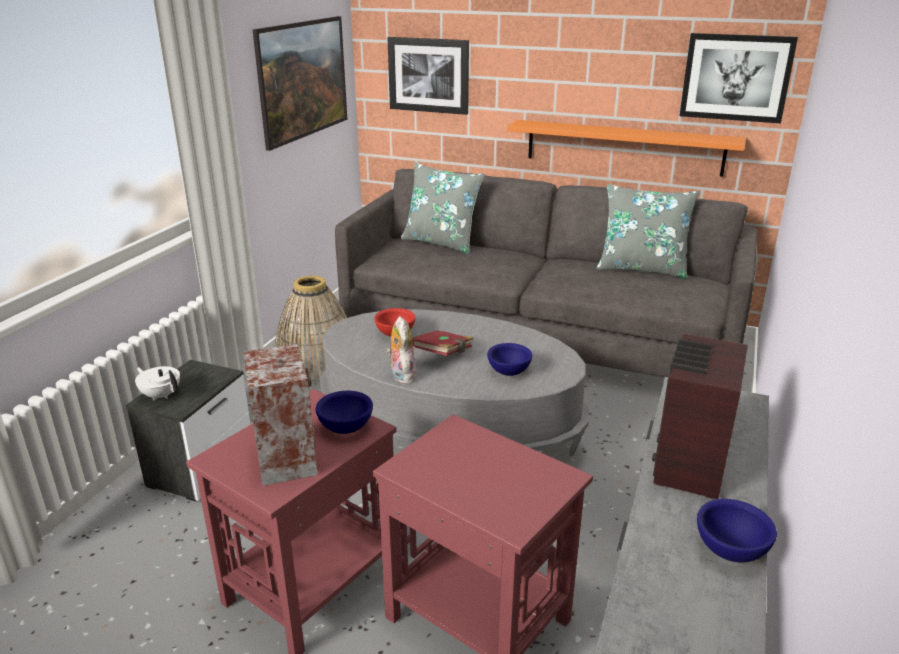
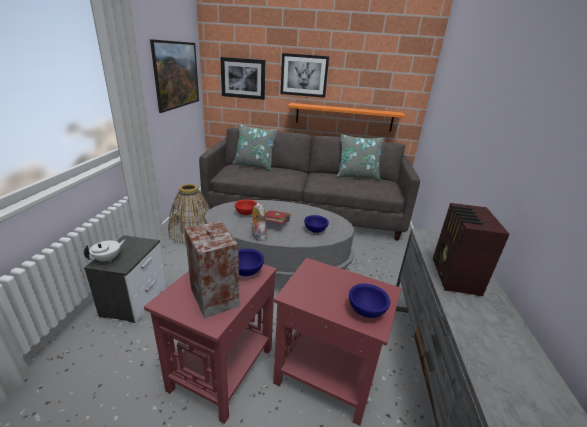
camera: 15 degrees left, 0 degrees up
white teapot [135,366,180,400] -> white teapot turned 105 degrees clockwise [84,239,126,262]
picture [679,33,798,123] -> picture moved to [281,53,329,98]
blue bowl [697,499,777,562] -> blue bowl moved to [349,284,390,318]

